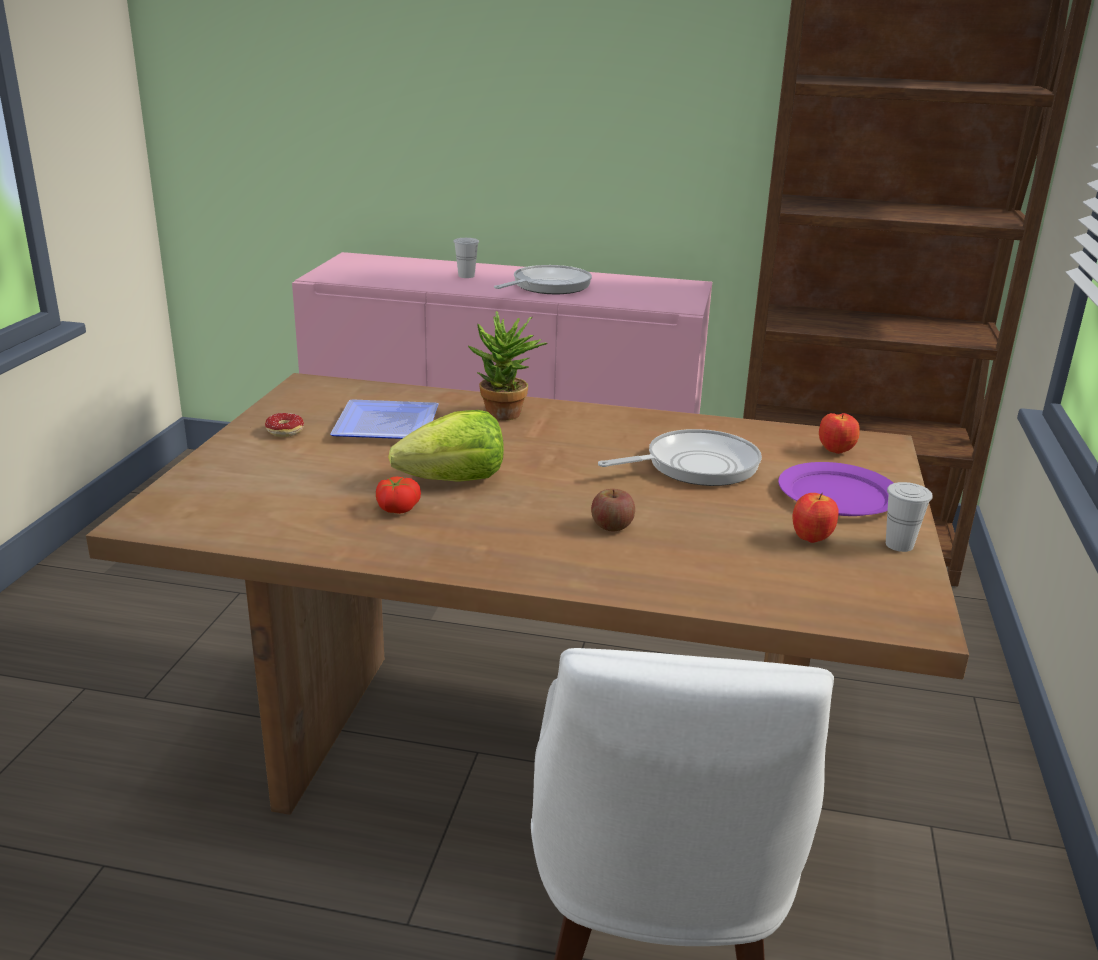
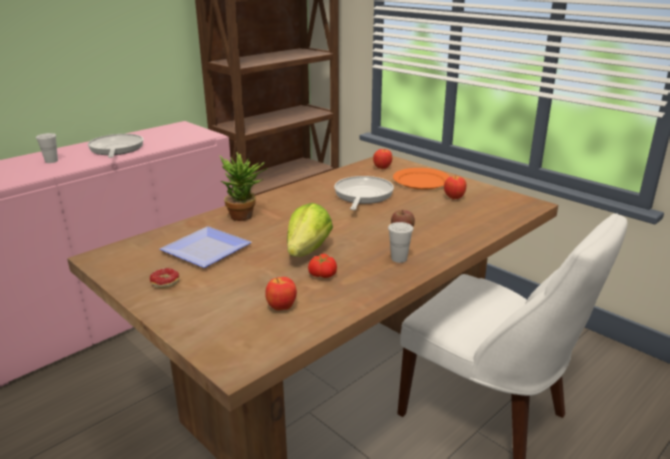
camera: 55 degrees left, 0 degrees up
purple plate [778,462,893,516] -> orange plate [393,168,450,190]
white cup [886,482,933,552] -> white cup moved to [388,222,414,263]
none -> apple [266,277,297,311]

